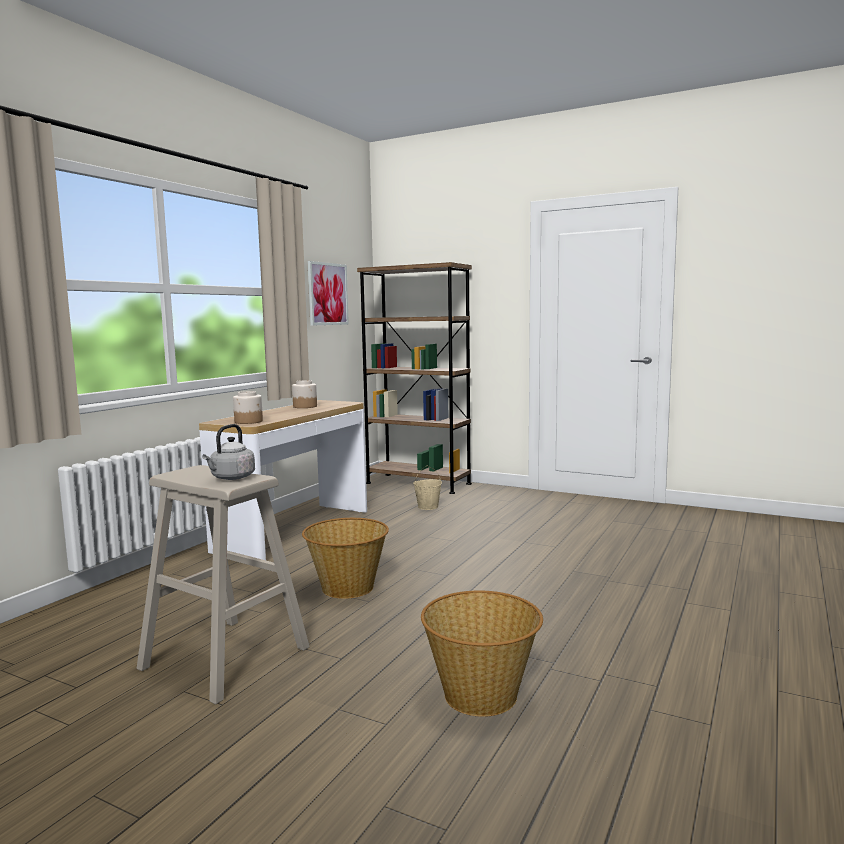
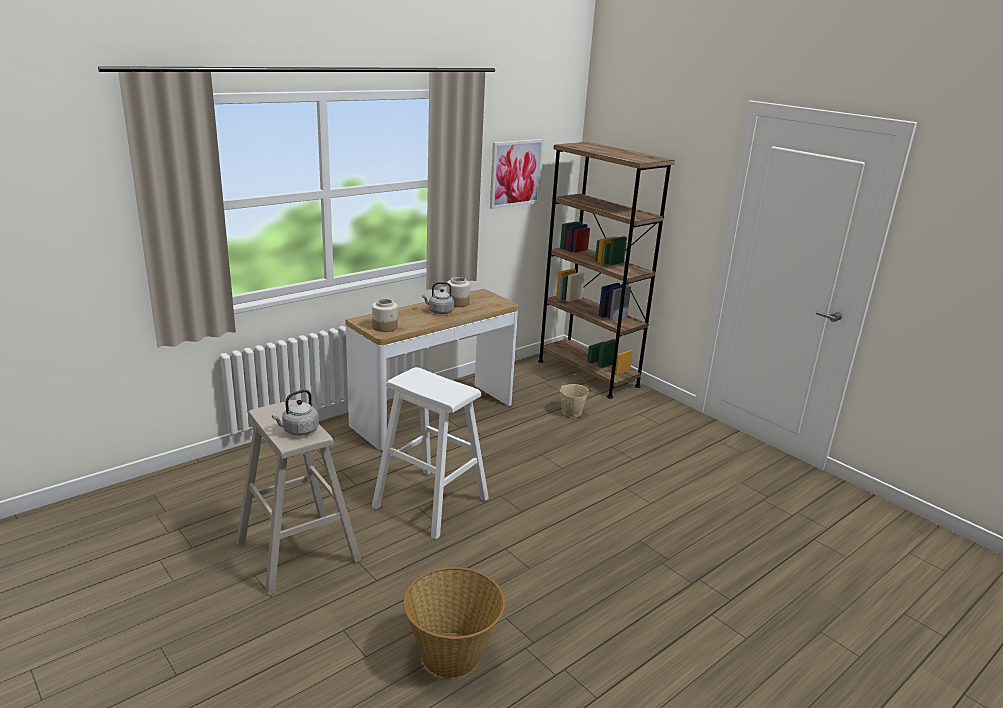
camera: 20 degrees right, 15 degrees up
basket [302,518,389,599] -> white stool [372,367,489,539]
none -> grey kettle [422,282,454,314]

